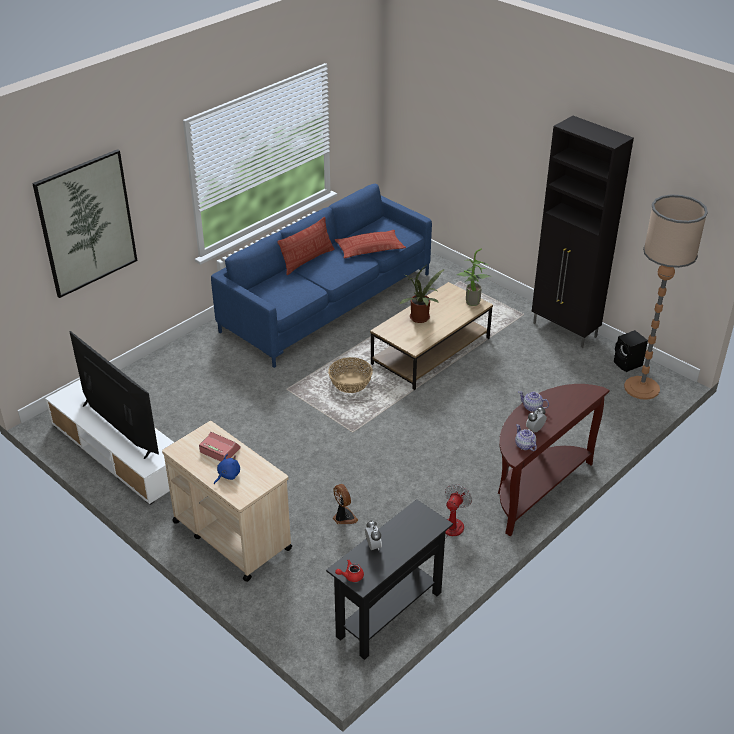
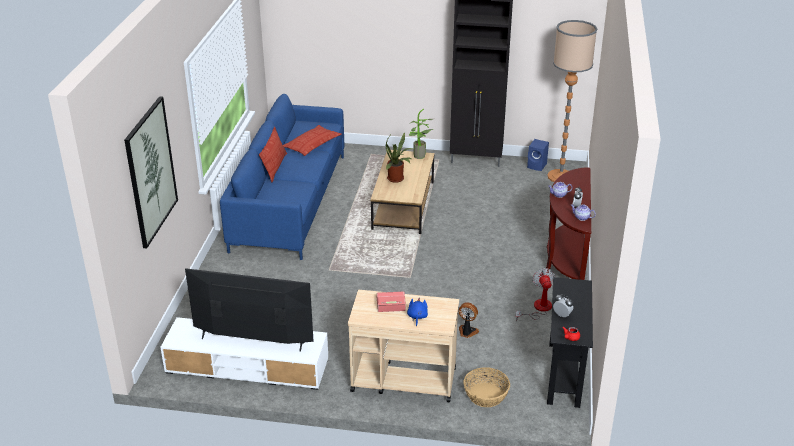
camera: 35 degrees left, 5 degrees down
basket [328,357,373,393] -> basket moved to [463,367,510,407]
black speaker [614,330,648,372] -> blue speaker [527,139,549,171]

